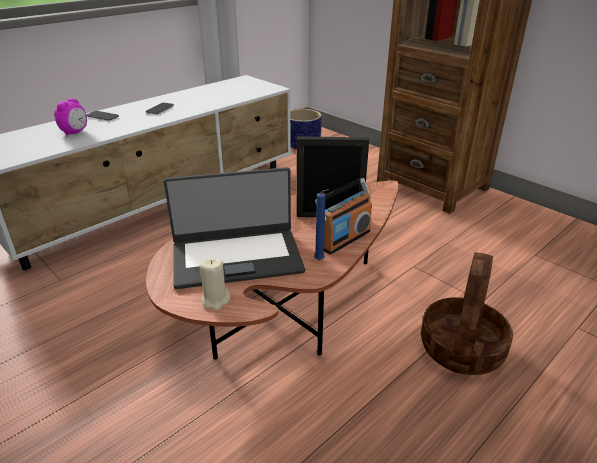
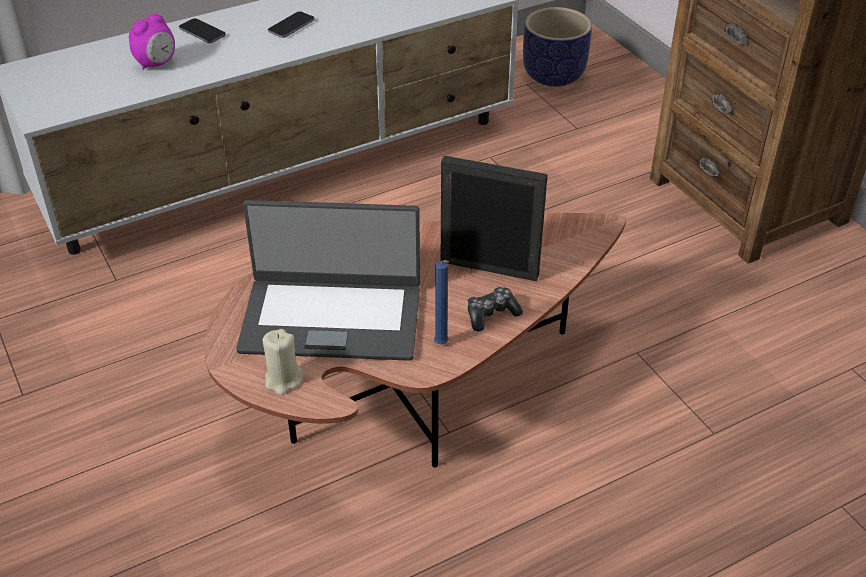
camera: 15 degrees right, 10 degrees up
radio [315,178,372,254] -> game controller [468,287,523,332]
basket [421,252,513,375] -> none

